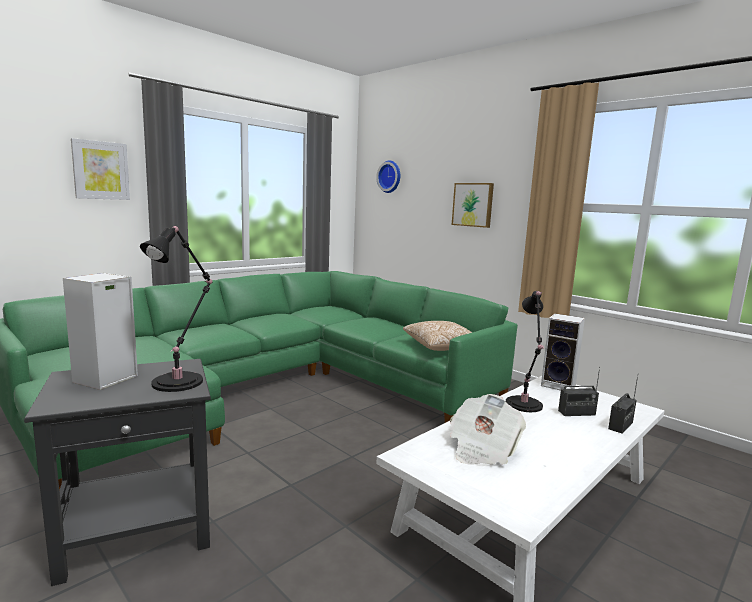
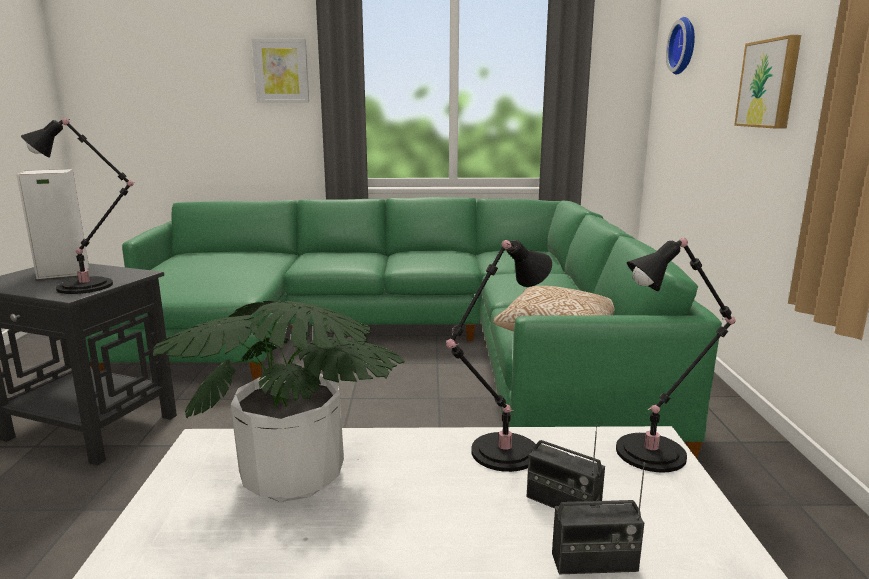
camera: 45 degrees right, 5 degrees up
newspaper [450,394,526,465] -> potted plant [153,301,405,502]
speaker [541,314,585,391] -> black table lamp [616,237,736,473]

